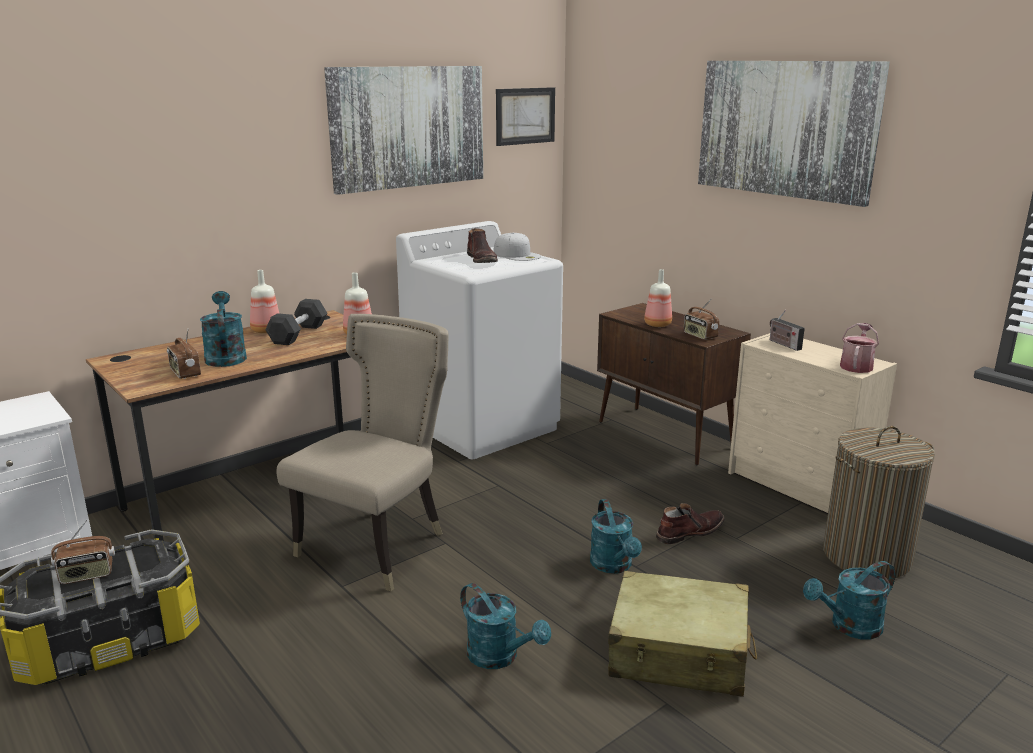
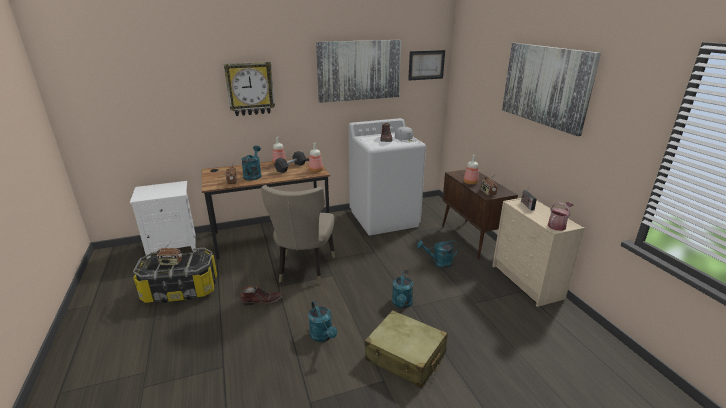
camera: 20 degrees right, 5 degrees up
beige chair [276,314,449,591] -> beige chair turned 135 degrees clockwise [261,185,335,285]
brown boot [656,503,725,544] -> brown boot moved to [240,286,283,305]
turquoise watering can [803,561,895,639] -> turquoise watering can moved to [417,240,459,268]
laundry basket [823,426,935,579] -> none
none -> wall clock [224,62,275,116]

